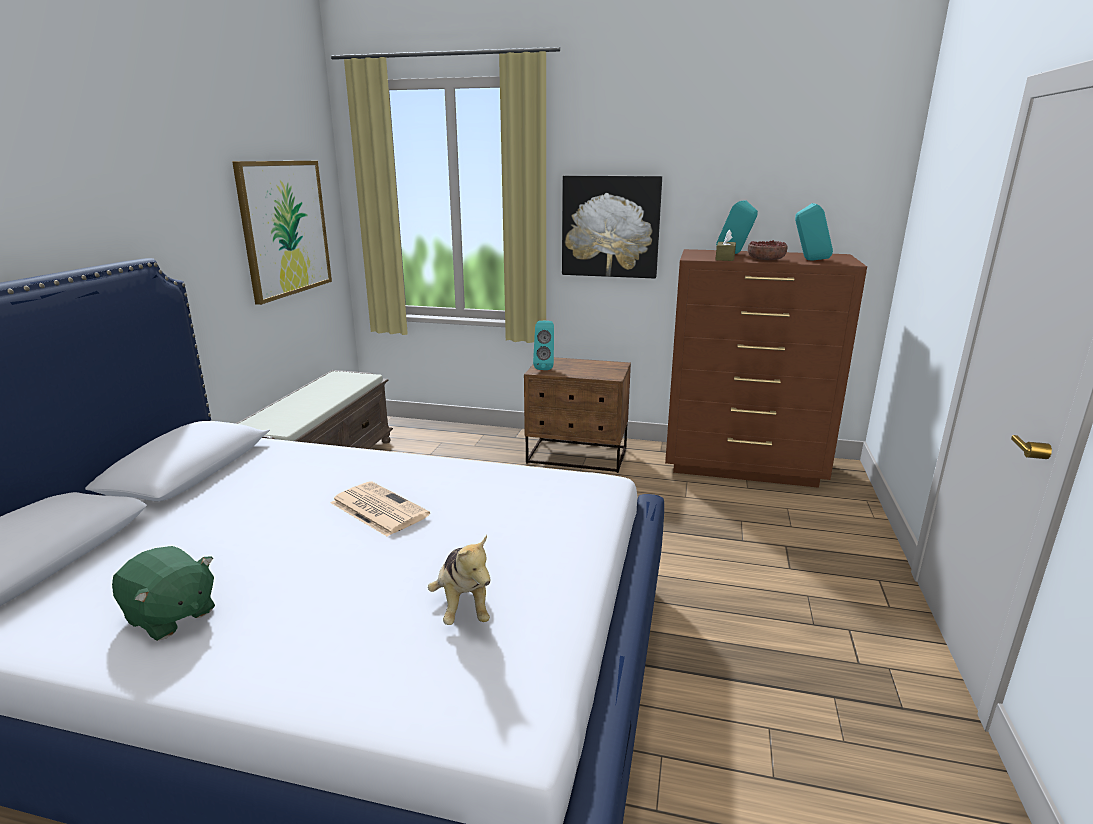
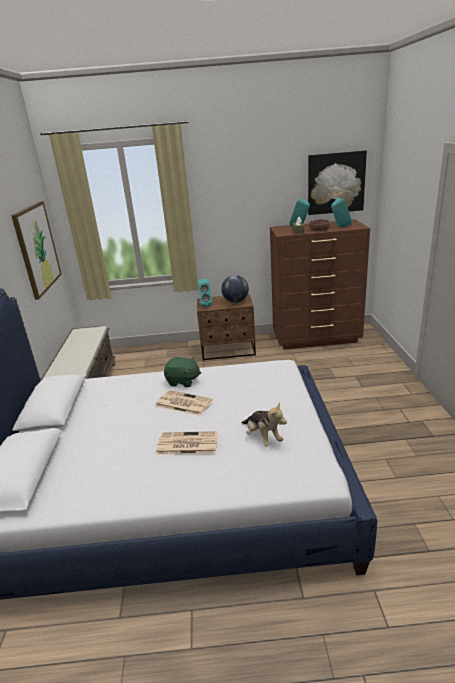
camera: 15 degrees left, 5 degrees up
green plush toy [112,546,215,641] -> green plush toy moved to [164,357,201,387]
picture [562,175,662,279] -> picture moved to [308,150,367,215]
none -> newspaper [156,431,218,455]
none -> globe [221,275,249,303]

